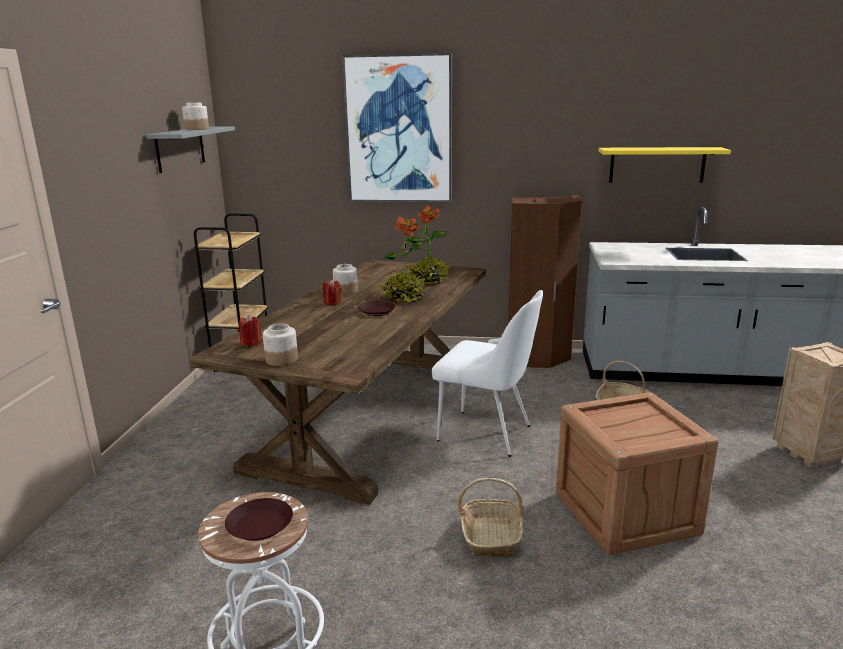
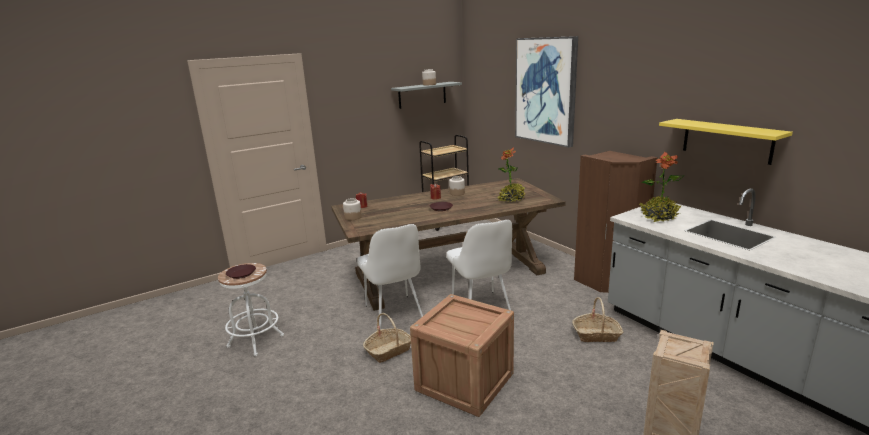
camera: 50 degrees right, 0 degrees up
potted plant [380,216,427,303] -> potted plant moved to [639,152,684,222]
none -> white chair [357,224,423,330]

